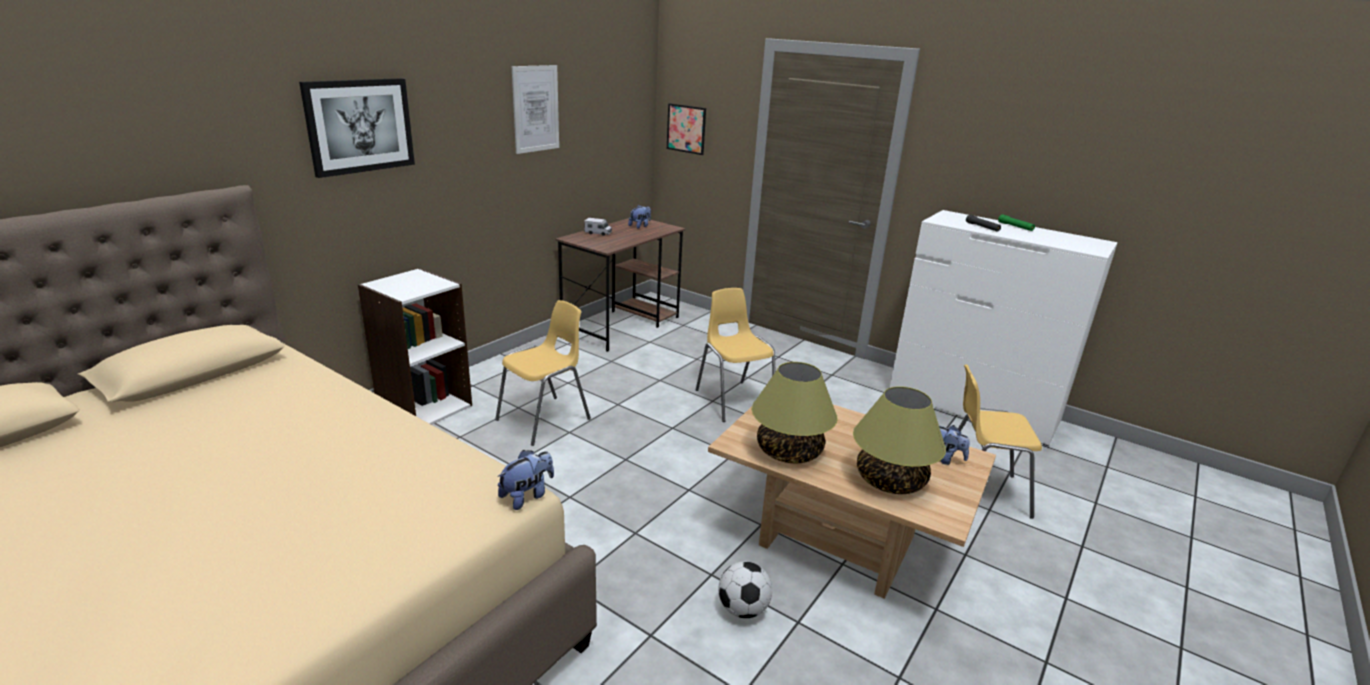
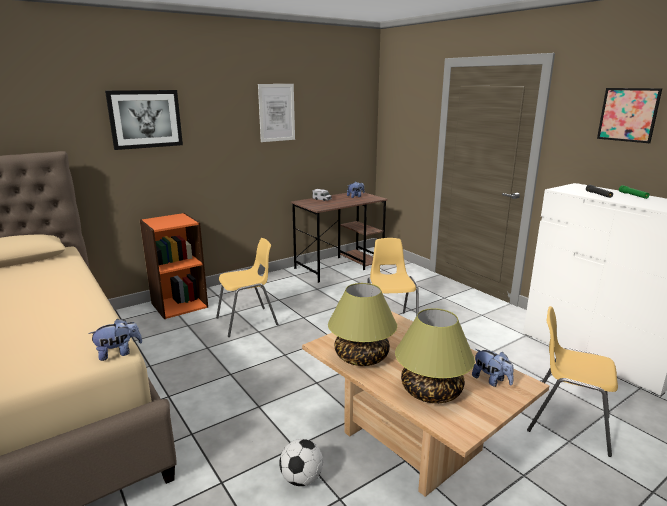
camera: 20 degrees right, 5 degrees down
white bookcase [358,268,472,425] -> orange bookcase [140,213,208,319]
picture [667,103,706,155] -> picture moved to [597,88,662,143]

